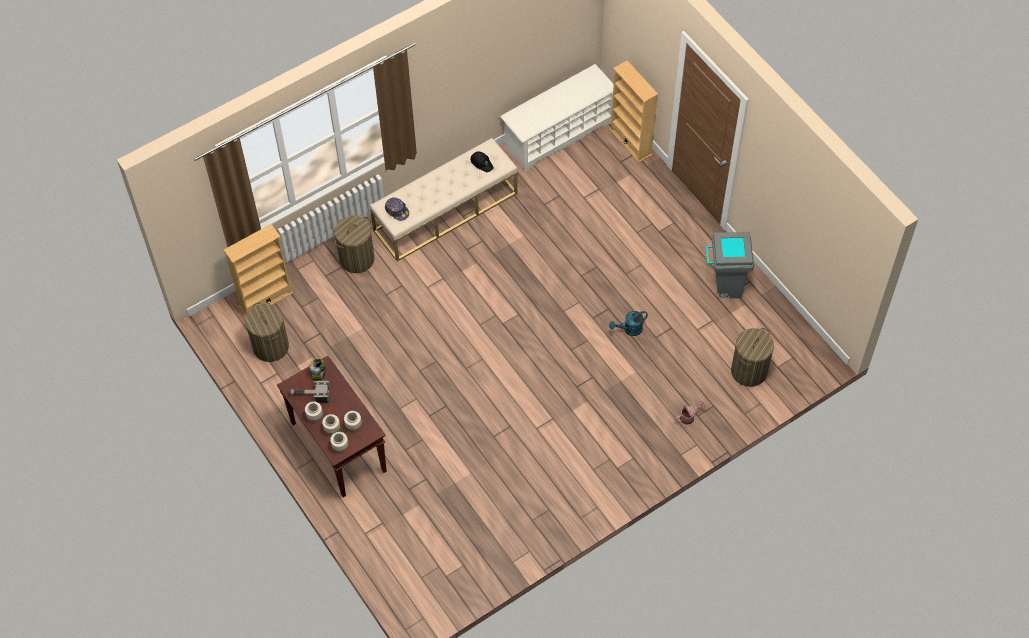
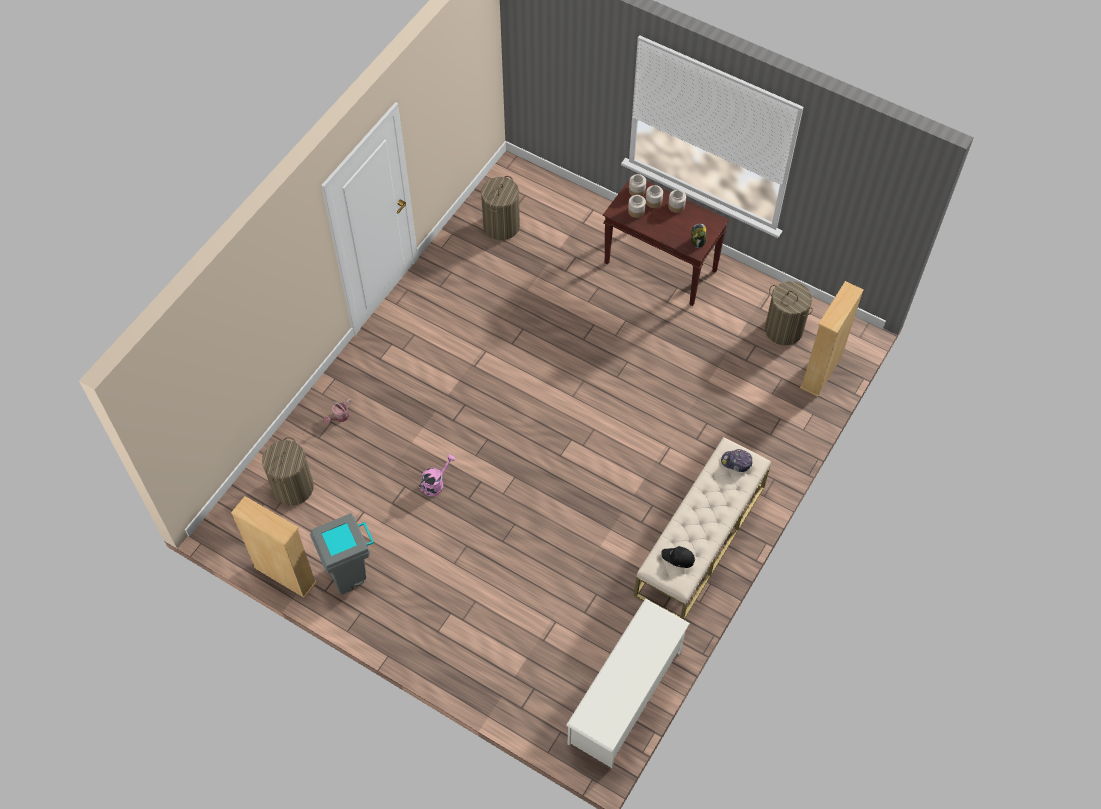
camera: 155 degrees right, 0 degrees up
hammer [290,381,331,403] -> none
laundry basket [334,215,375,273] -> laundry basket moved to [481,176,520,240]
beige bookcase [609,60,658,163] -> beige bookcase moved to [231,496,317,598]
turquoise watering can [609,311,648,336] -> pink watering can [419,455,455,496]

